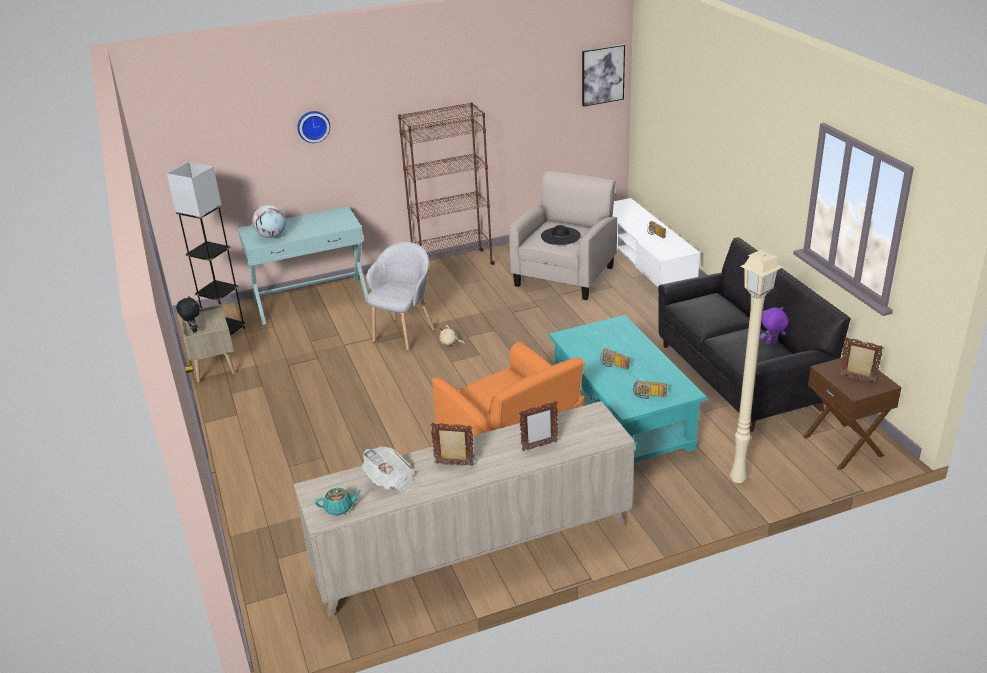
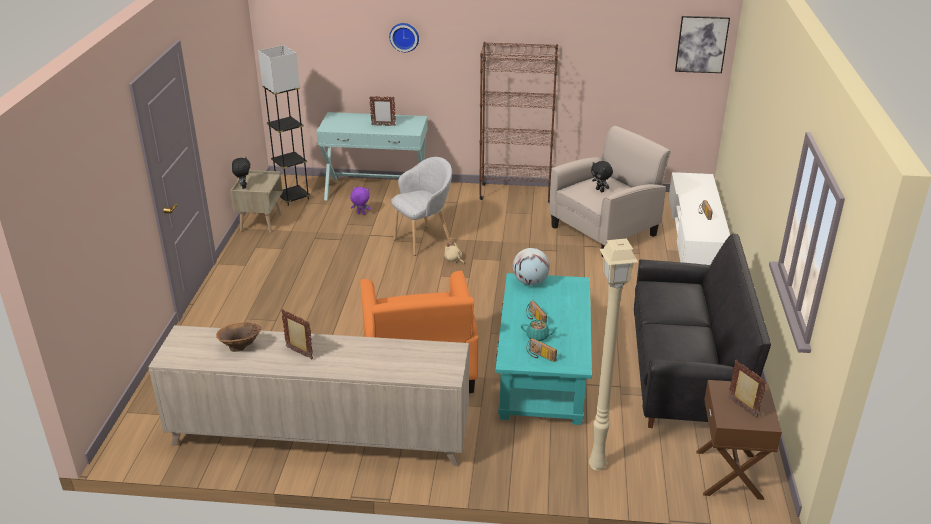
camera: 25 degrees right, 0 degrees up
globe [252,205,286,238] -> globe moved to [513,248,550,285]
turquoise teapot [315,488,361,515] -> turquoise teapot moved to [521,320,558,341]
newspaper [362,447,415,493] -> brown vase [216,322,261,352]
picture frame [519,401,558,451] -> picture frame moved to [369,96,396,126]
black hat [541,225,581,245] -> black plush toy [591,161,613,192]
purple plush toy [760,307,789,344] -> purple plush toy moved to [350,187,371,215]

